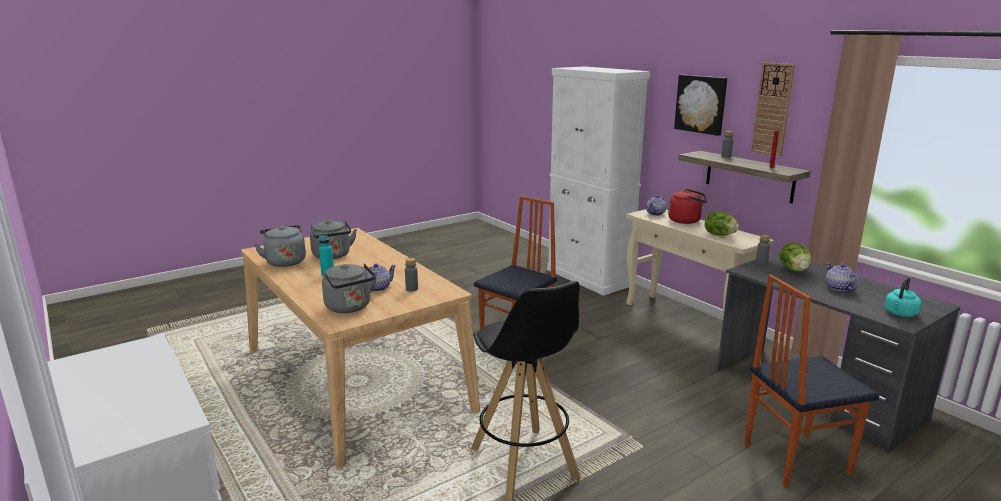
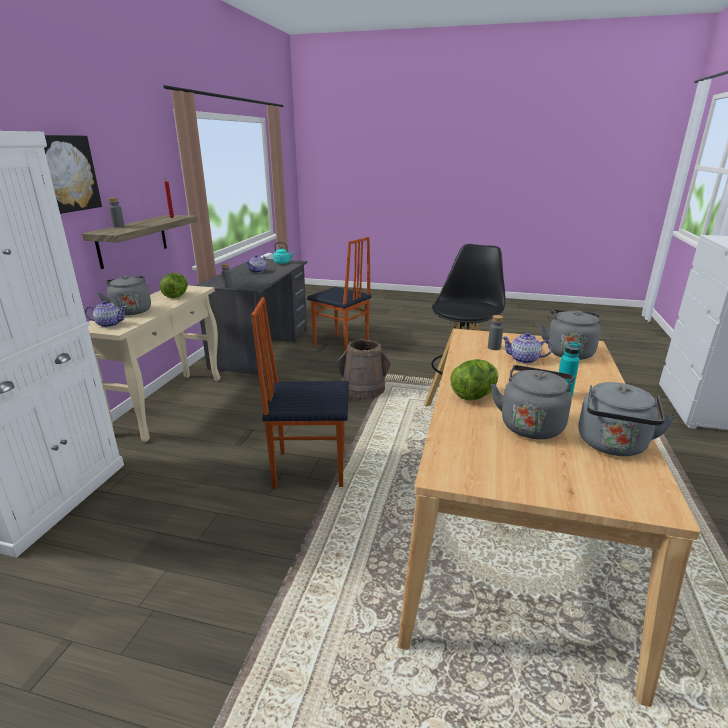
camera: 130 degrees left, 5 degrees up
red kettle [668,189,707,224] -> grey kettle [97,275,151,315]
wall clock [751,63,795,157] -> none
lettuce [780,242,812,272] -> lettuce moved to [450,359,499,400]
none -> brown bucket [337,339,391,399]

